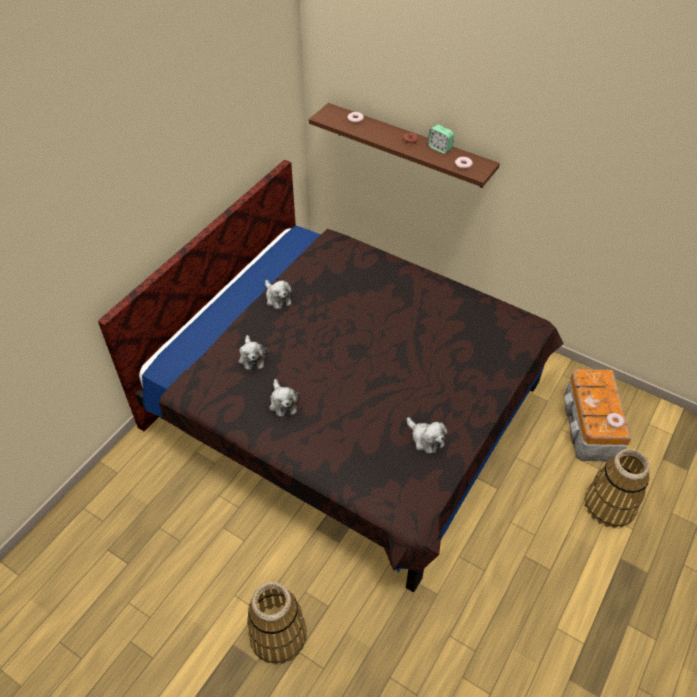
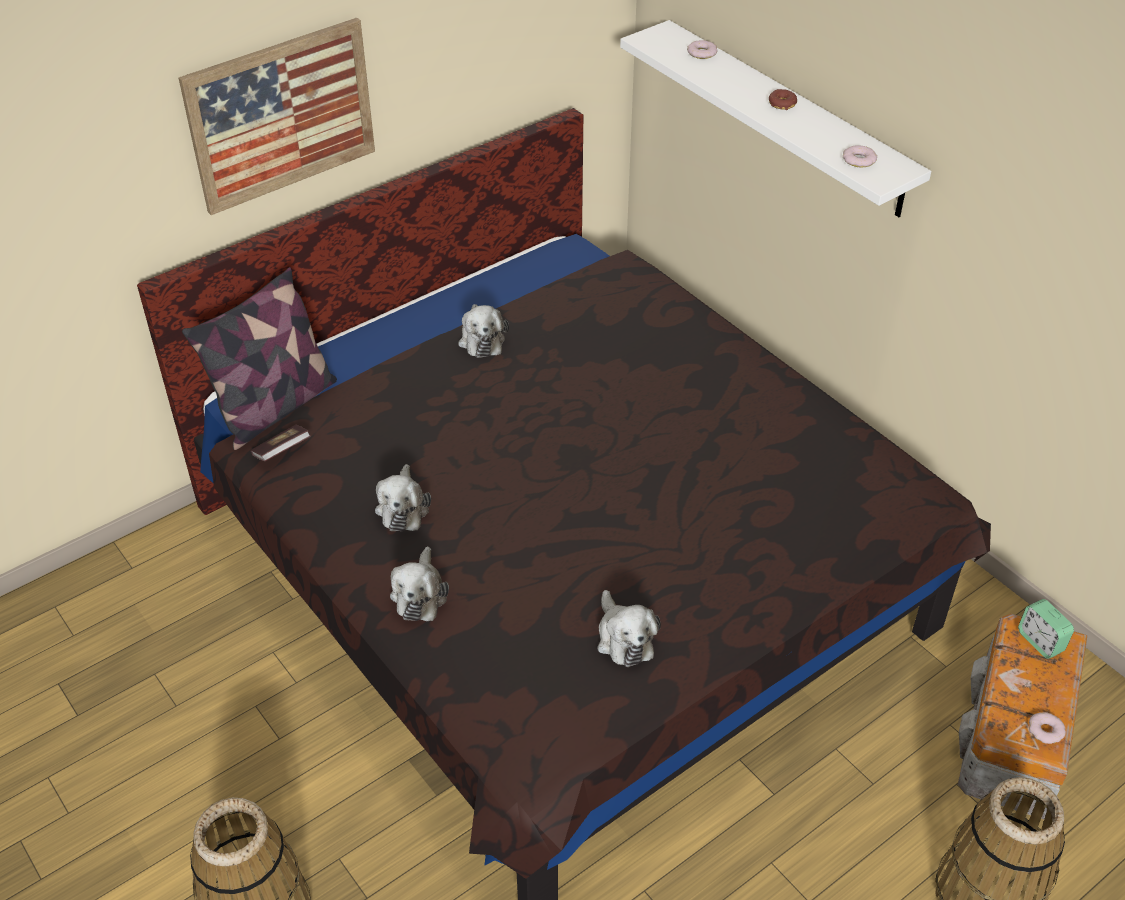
camera: 20 degrees right, 5 degrees down
plush toy [238,335,268,371] -> plush toy moved to [390,547,449,621]
brown shelf [309,103,500,188] -> white shelf [620,20,931,217]
alarm clock [428,125,454,154] -> alarm clock moved to [1018,599,1074,659]
none -> picture [179,18,375,215]
none -> pillow [182,267,337,450]
none -> book [251,425,311,461]

